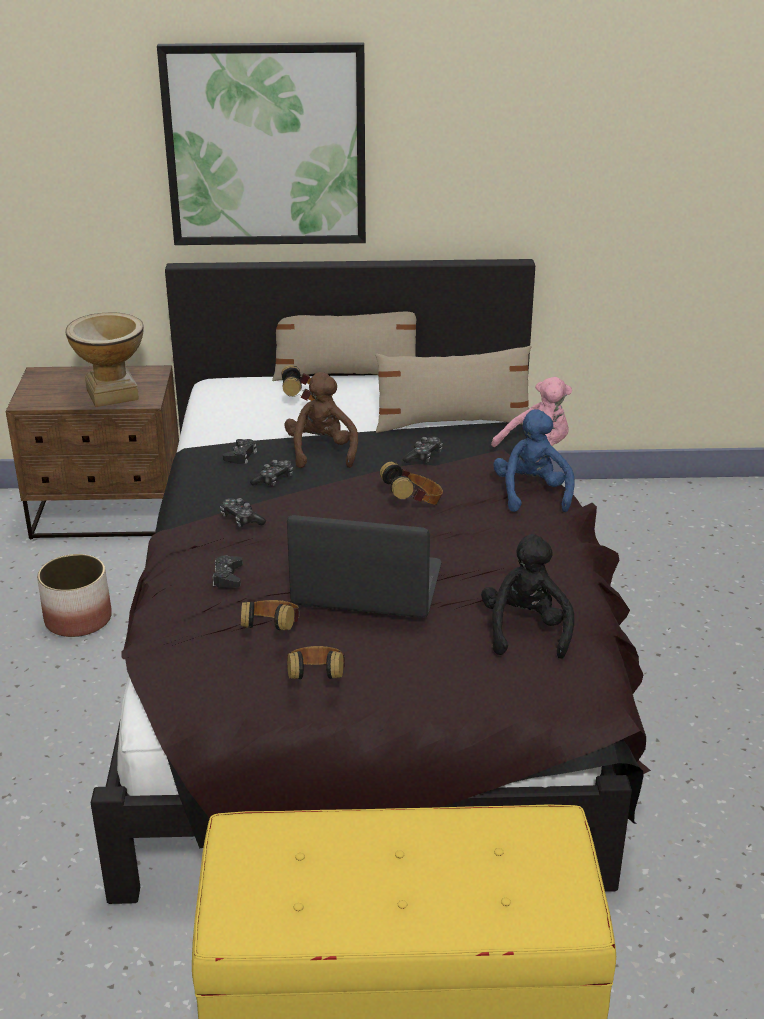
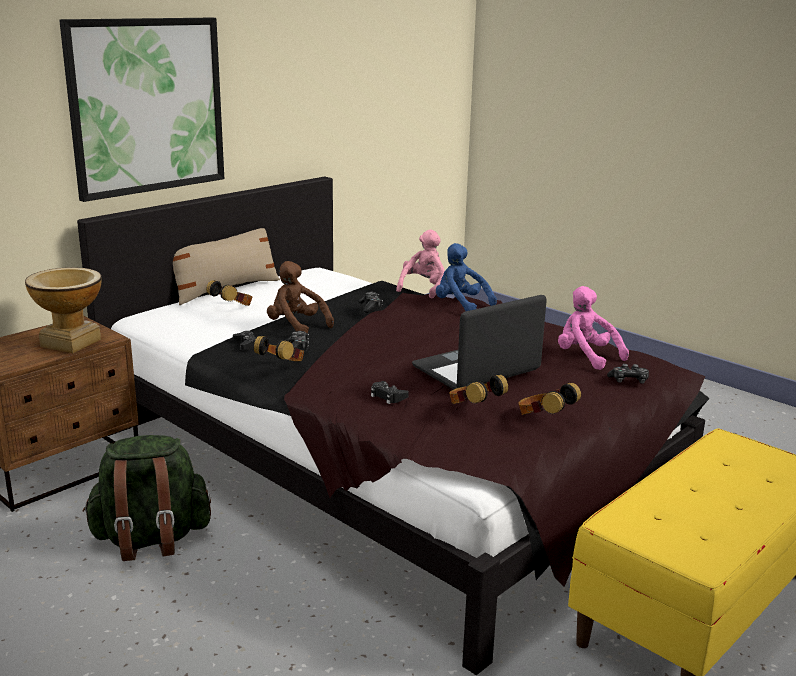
camera: 45 degrees left, 10 degrees down
planter [37,554,112,637] -> green backpack [82,435,211,561]
game controller [220,498,266,527] -> game controller moved to [607,364,649,384]
beige pillow [375,345,531,433] -> none
headphones [380,462,443,505] -> headphones moved to [254,336,304,361]
black plush toy [481,534,574,659] -> pink plush toy [558,286,629,370]

